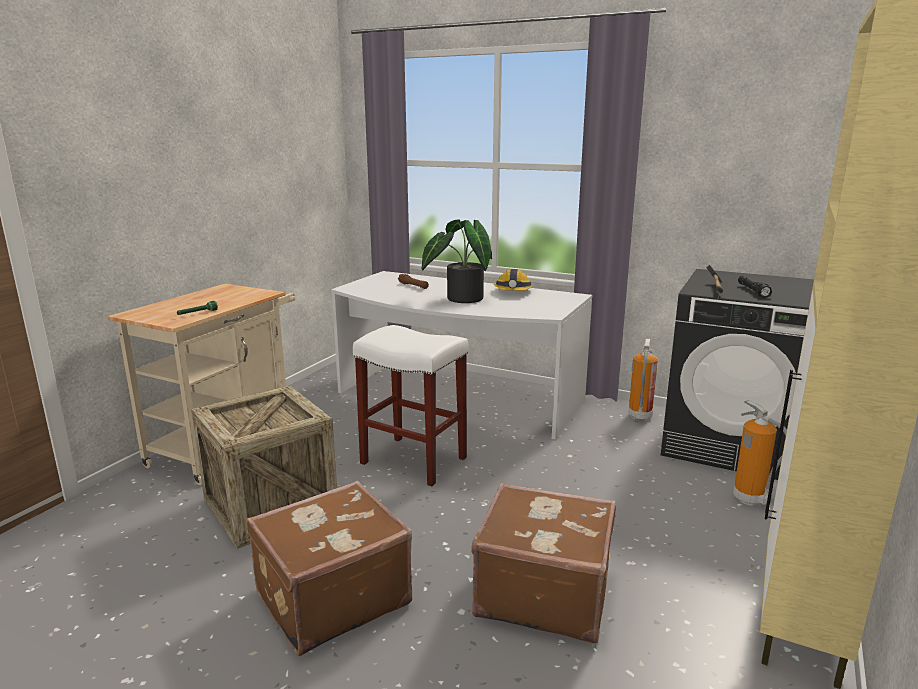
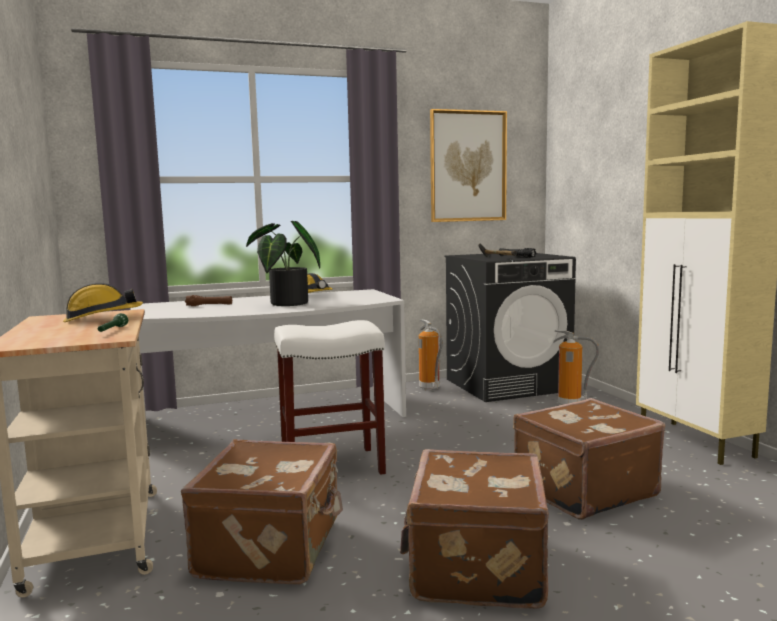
camera: 45 degrees left, 10 degrees down
crate [191,385,337,549] -> brown suitcase [181,439,343,585]
none -> hard hat [63,283,143,322]
none -> picture [430,109,507,222]

